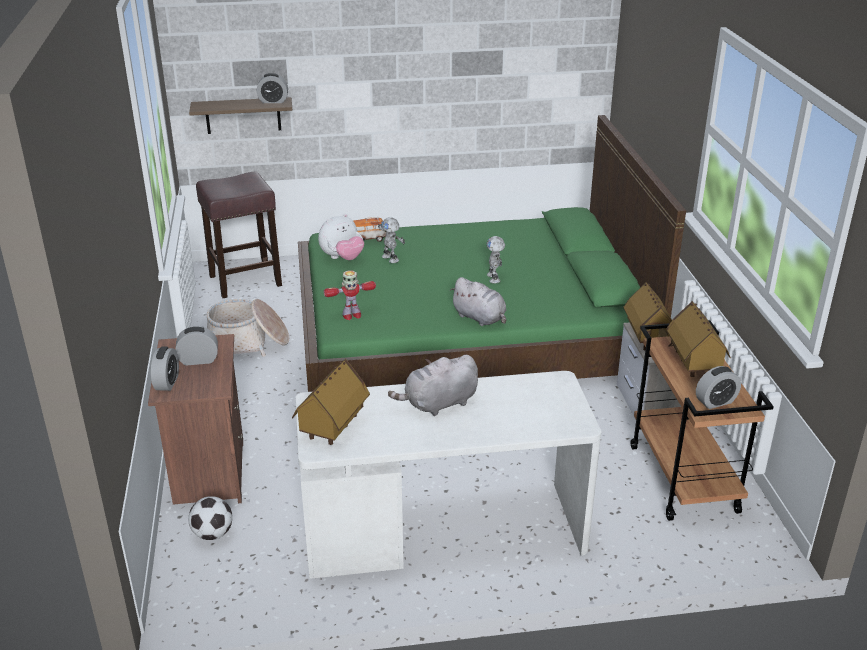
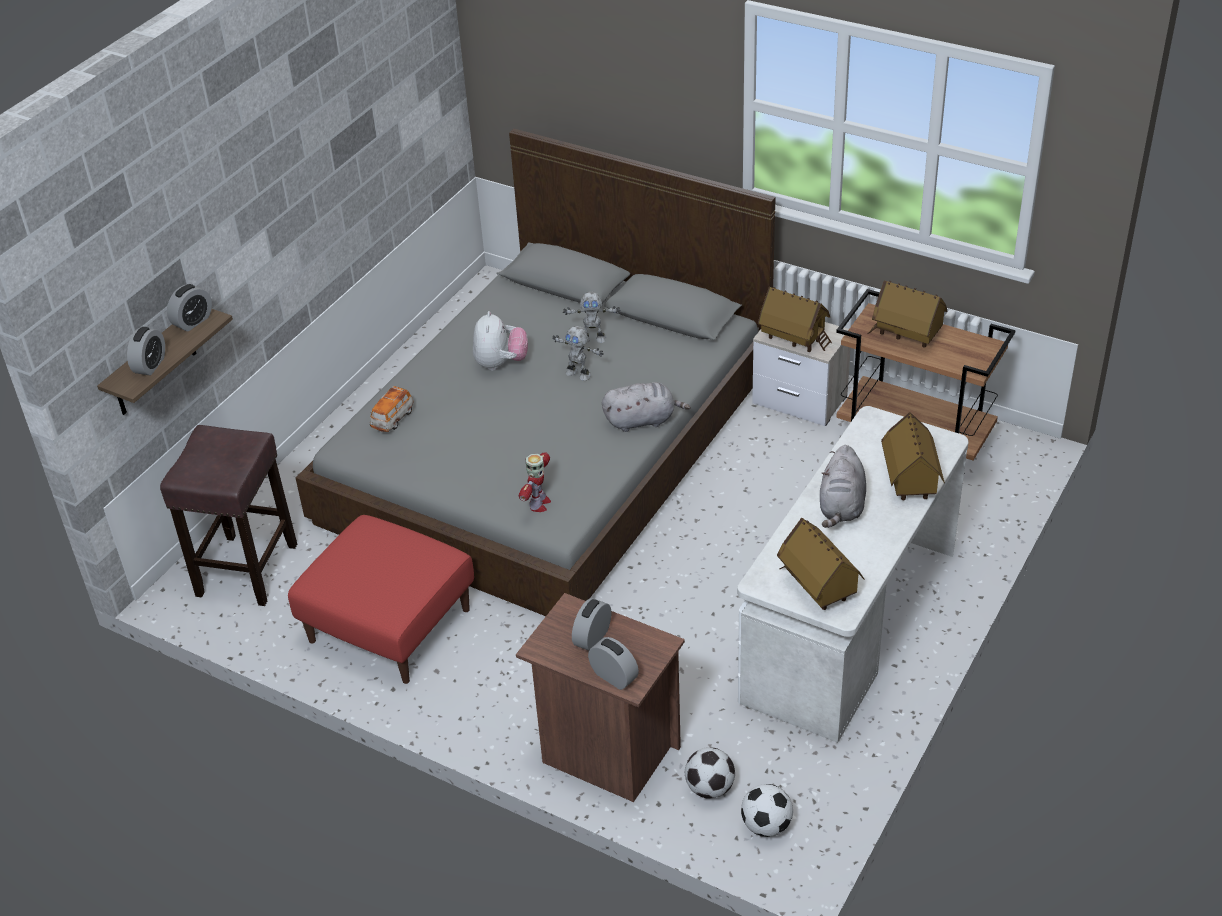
camera: 50 degrees left, 10 degrees up
basket [207,299,289,357] -> red ottoman [288,515,474,684]
green bed [298,115,686,392] -> grey bed [296,129,776,616]
plush toy [318,214,364,260] -> plush toy moved to [473,311,528,371]
toy robot [378,217,405,263] -> toy robot moved to [563,292,621,343]
alarm clock [696,366,741,409] -> alarm clock moved to [127,327,165,375]
none -> football [741,784,793,837]
none -> toy house [881,412,945,500]

